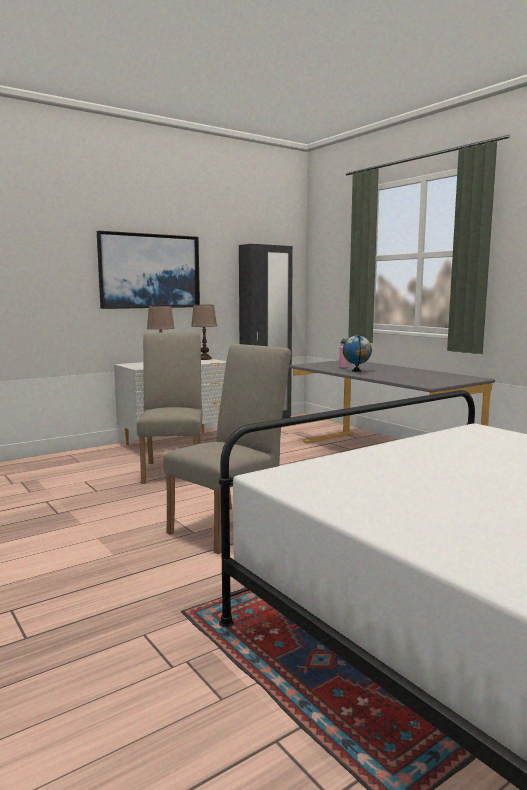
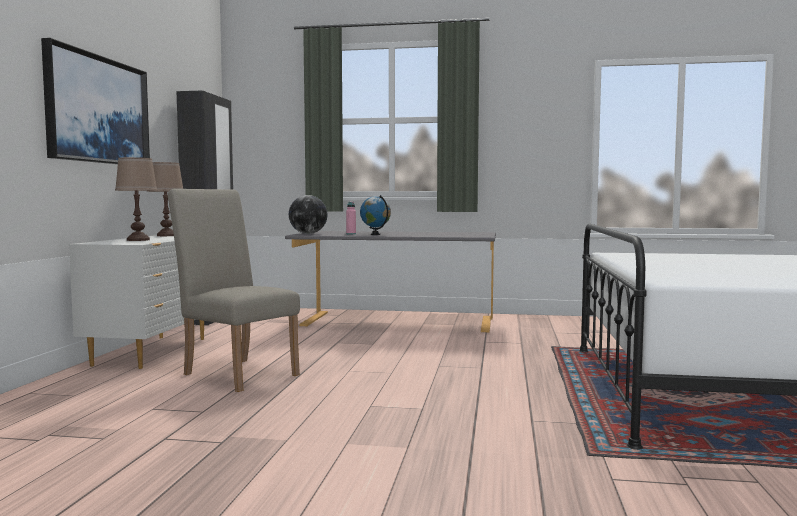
camera: 45 degrees left, 5 degrees down
beige chair [163,344,291,554] -> none
none -> globe [289,195,328,234]

